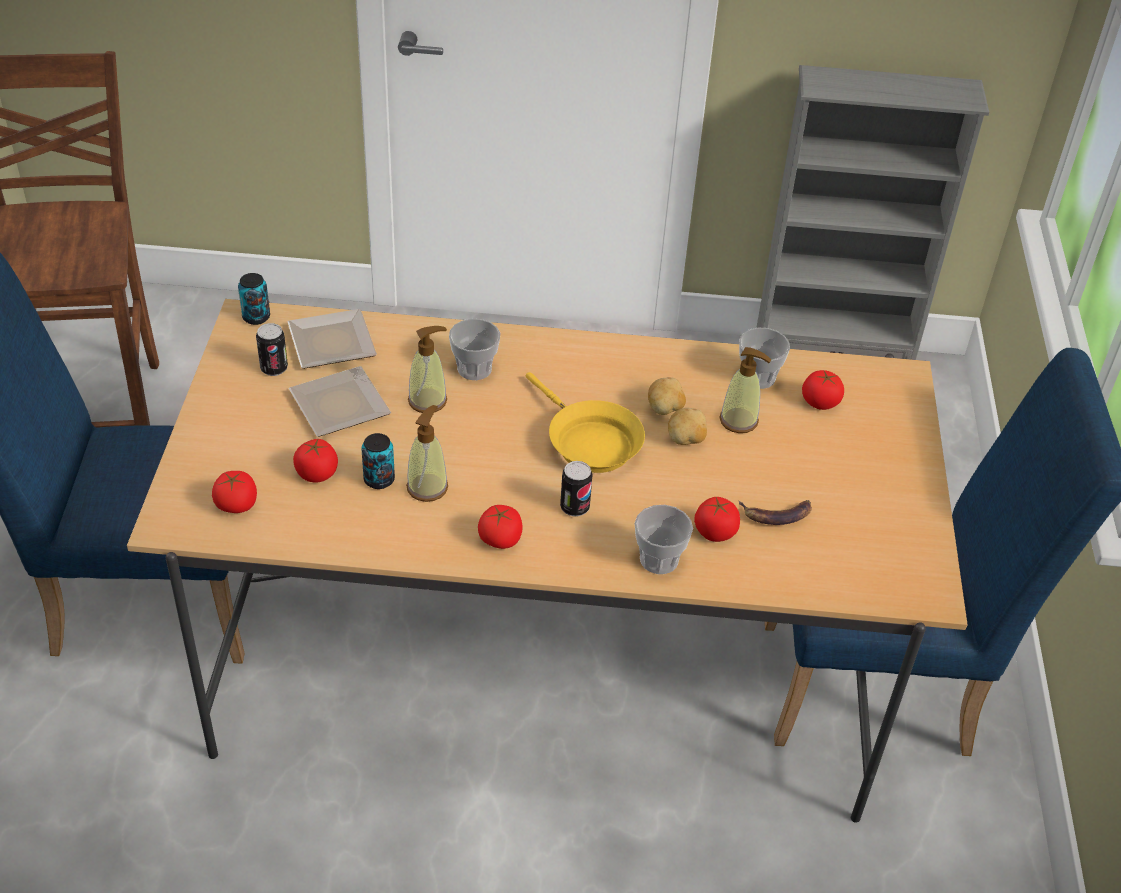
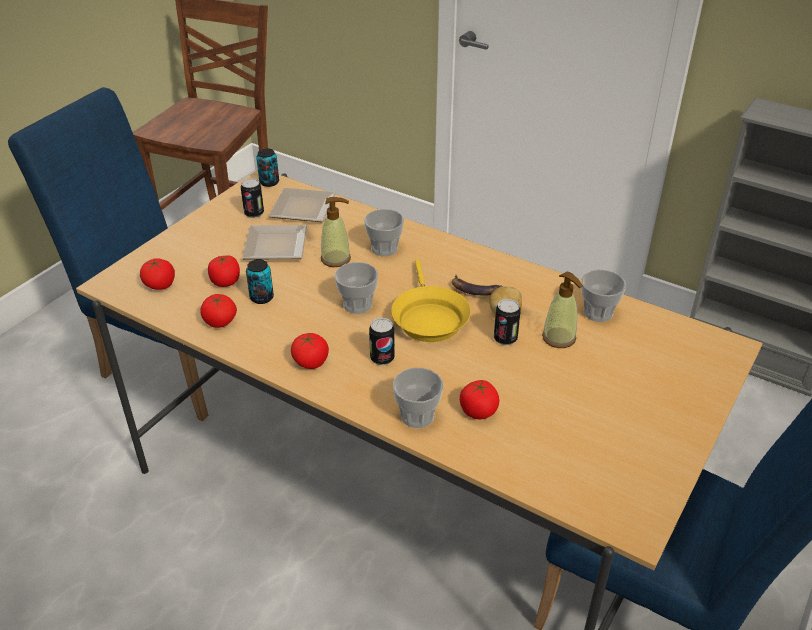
camera: 30 degrees right, 5 degrees down
soap dispenser [406,405,448,502] -> none
potato [668,408,707,445] -> can [494,299,521,345]
banana [739,500,812,525] -> banana moved to [452,274,502,296]
tomato [802,370,844,410] -> tomato moved to [200,294,237,328]
none -> cup [335,262,378,314]

